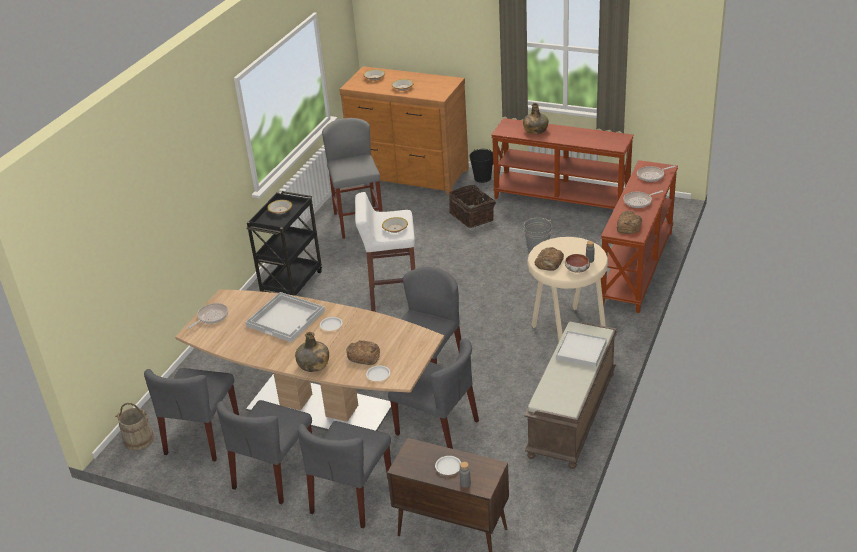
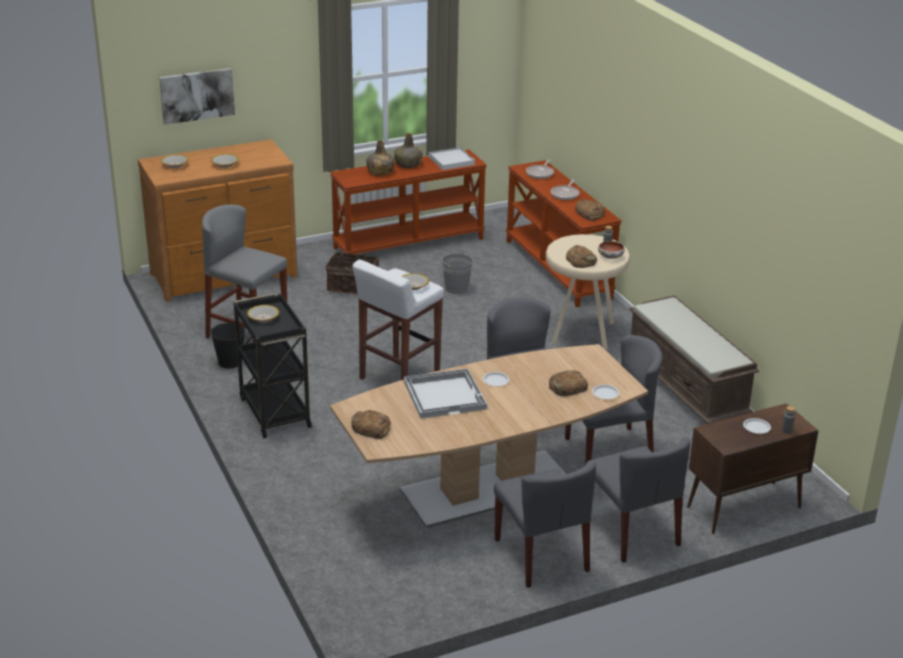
camera: 50 degrees left, 5 degrees down
beige bucket [115,403,154,451] -> none
grey chair [144,368,239,462] -> none
frying pan [187,303,228,329] -> bread [351,410,391,439]
green bottle [295,332,329,372] -> green bottle moved to [394,133,423,168]
black bucket [469,149,493,183] -> black bucket moved to [211,322,245,369]
white tray [556,331,607,368] -> white tray moved to [429,147,475,170]
none -> picture [159,68,235,125]

